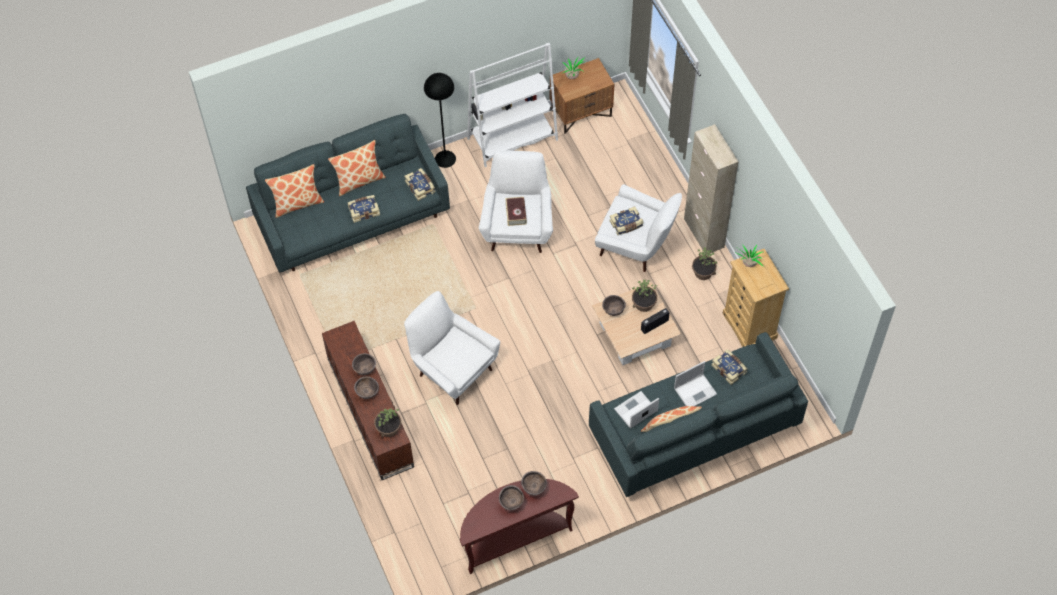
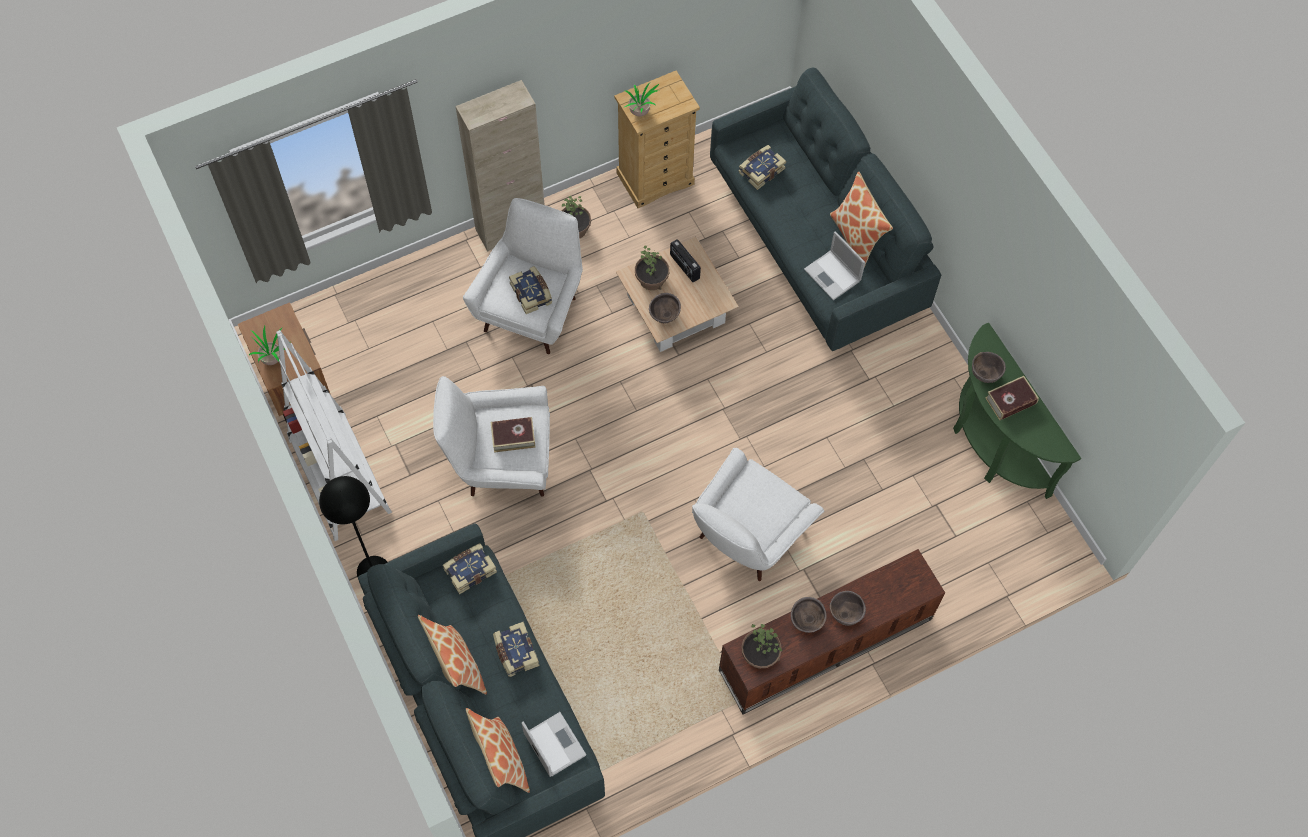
camera: 95 degrees left, 5 degrees up
potted plant [374,408,401,437] -> potted plant moved to [741,624,782,668]
brown console table [460,479,579,574] -> green console table [953,322,1081,499]
brown bowl [499,485,524,510] -> book [985,376,1039,420]
laptop [674,361,717,406] -> laptop moved to [521,712,586,777]

